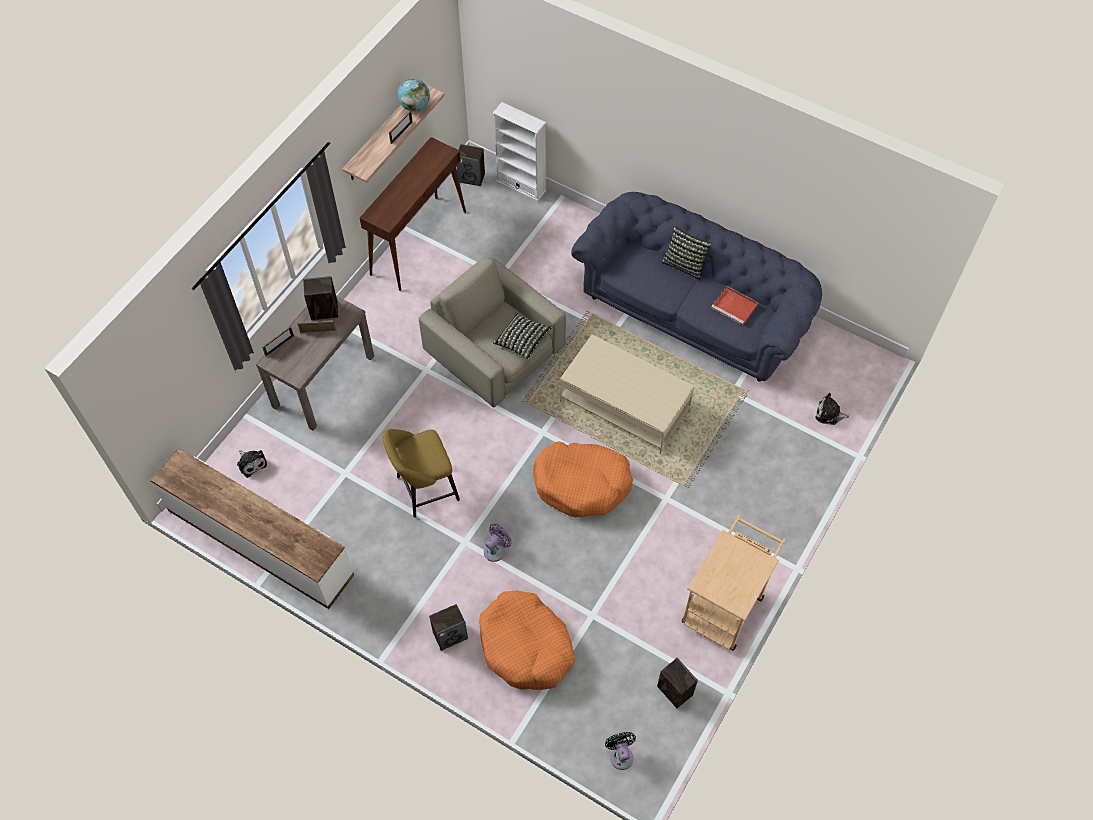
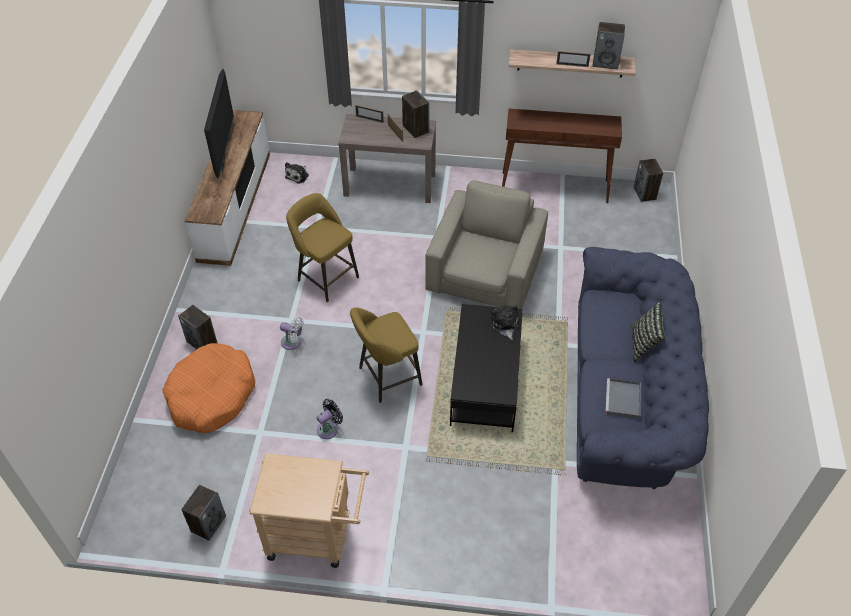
camera: 65 degrees right, 10 degrees down
globe [397,79,430,112] -> speaker [593,22,625,69]
purple fan [484,523,512,562] -> white fan [280,317,304,350]
white bookcase [493,102,546,201] -> none
pillow [493,312,553,359] -> none
orange dog bed [533,441,633,517] -> yellow stool [350,307,422,403]
beige coffee table [560,334,695,455] -> black coffee table [450,304,523,432]
black fan [605,732,636,770] -> black fan moved to [317,399,343,439]
red tray [712,286,759,325] -> grey tray [605,378,641,419]
plush toy [815,393,849,425] -> plush toy moved to [491,305,519,340]
none -> television [204,69,234,179]

